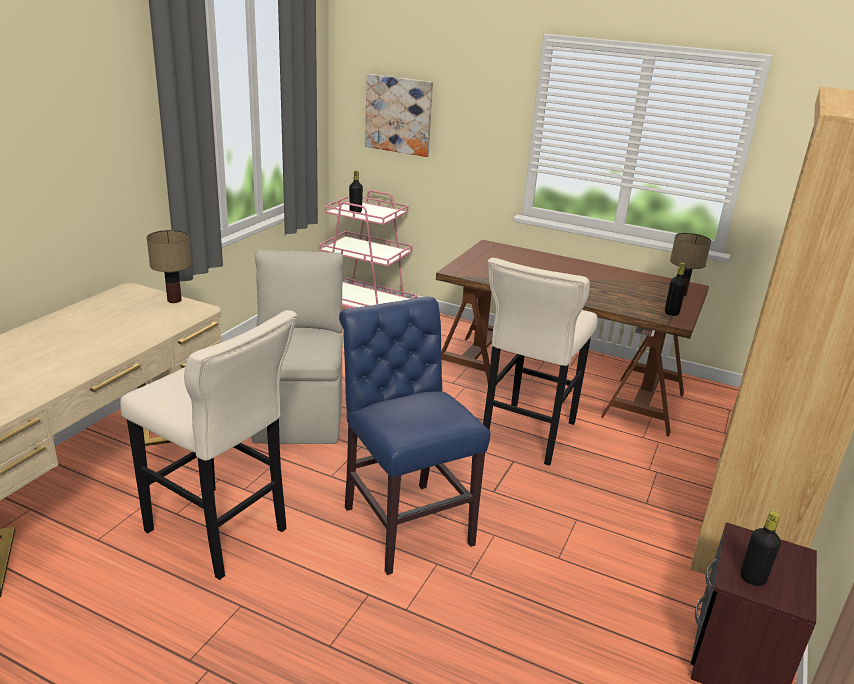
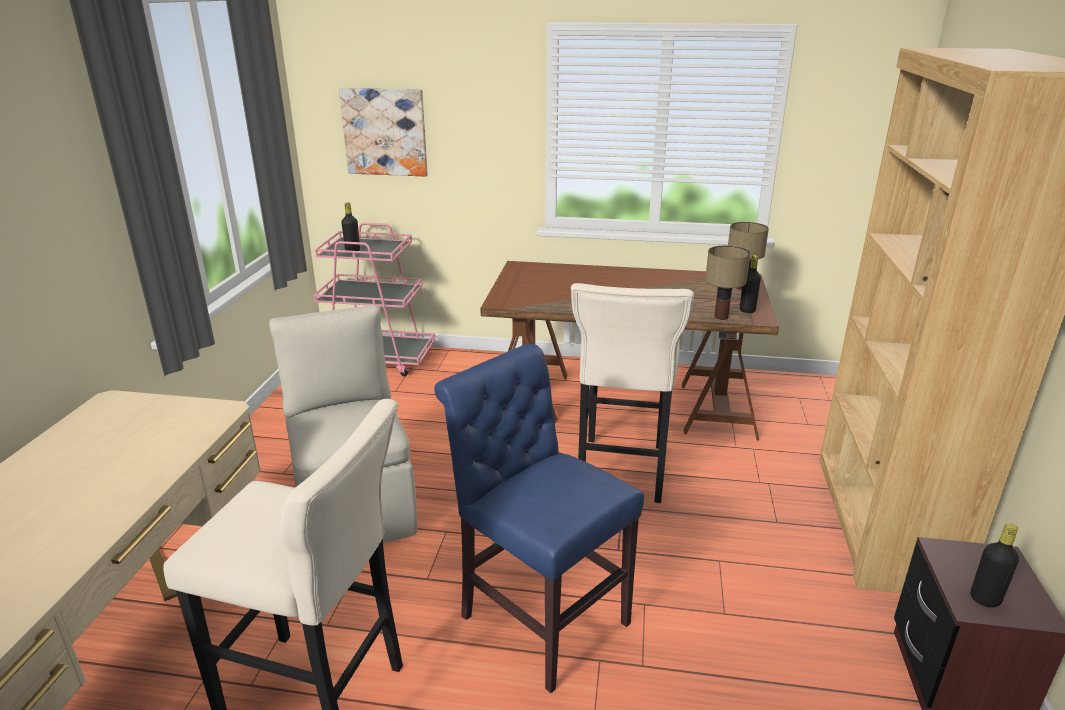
camera: 15 degrees left, 0 degrees up
table lamp [147,230,192,303] -> table lamp moved to [705,246,751,320]

